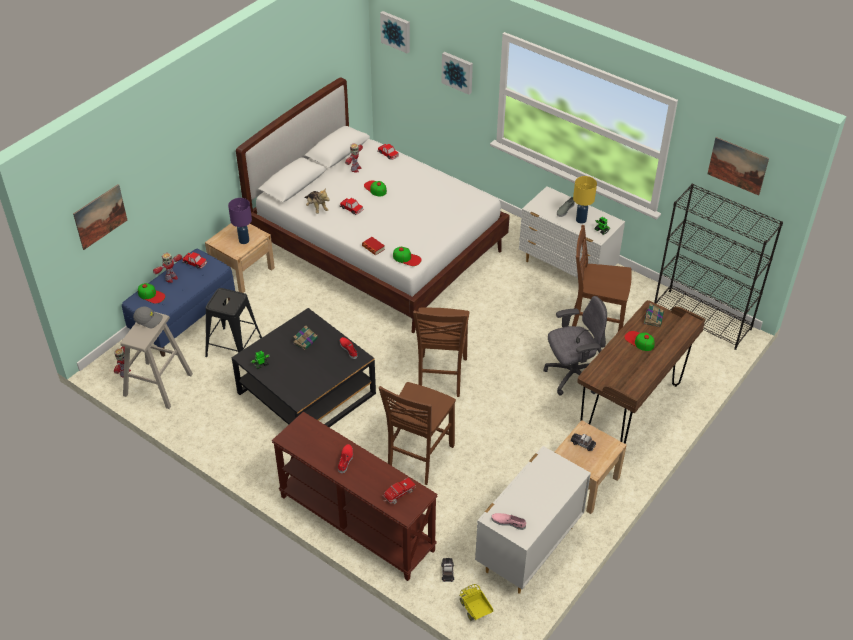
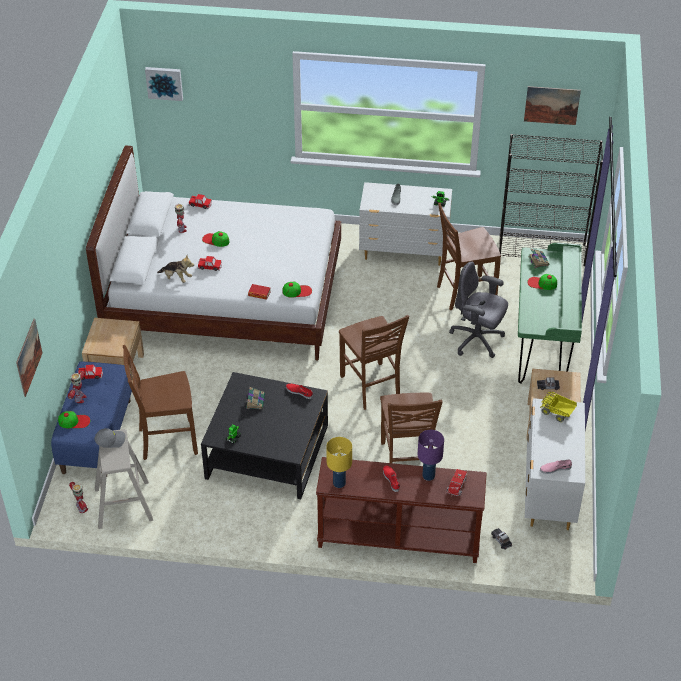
camera: 30 degrees left, 0 degrees up
black stool [205,288,262,357] -> brown chair [123,345,198,460]
purple table lamp [228,198,252,244] -> purple table lamp moved to [418,430,444,481]
picture [442,52,473,95] -> none
toy truck [459,584,493,621] -> toy truck moved to [541,392,577,422]
grey office chair [543,296,607,396] -> grey office chair turned 105 degrees counterclockwise [449,261,508,358]
yellow table lamp [573,176,597,224] -> yellow table lamp moved to [326,437,352,488]
brown desk [577,300,705,444] -> green desk [518,243,582,384]

